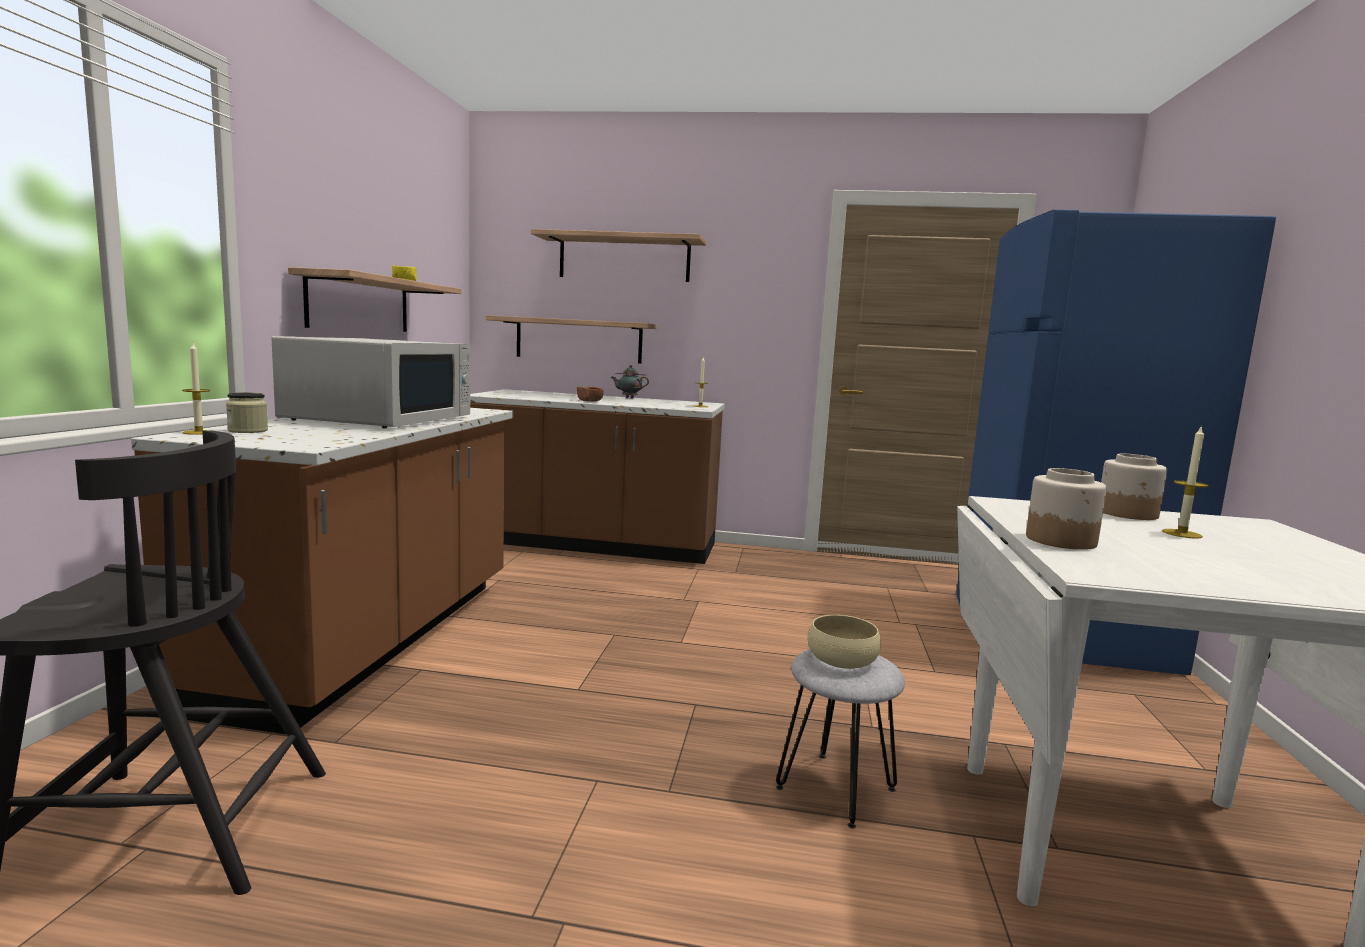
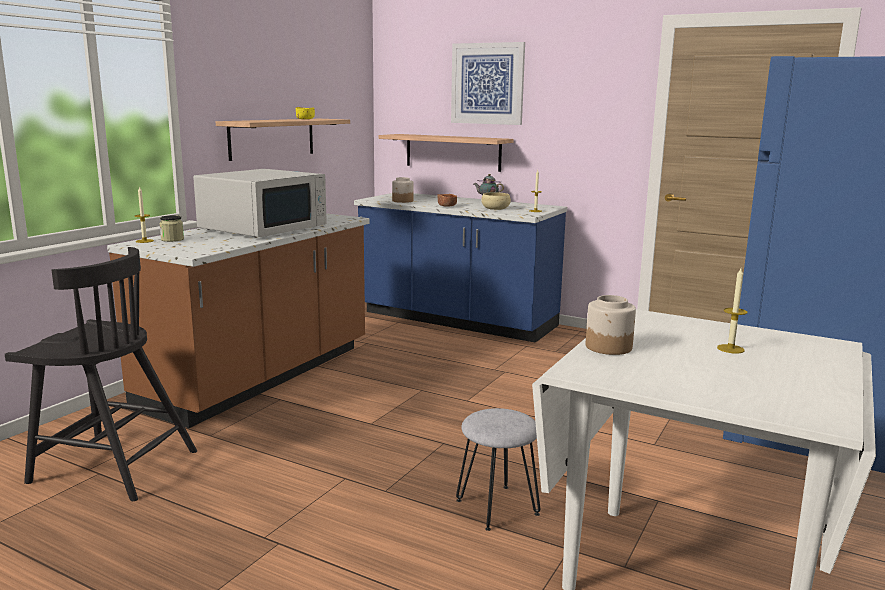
camera: 20 degrees right, 5 degrees up
brown counter [470,389,725,564] -> blue counter [354,193,567,343]
shelf [531,229,706,282] -> picture [451,42,525,125]
beige bowl [808,615,881,669] -> beige bowl moved to [481,192,511,210]
jar [1101,453,1167,520] -> jar moved to [392,177,413,203]

